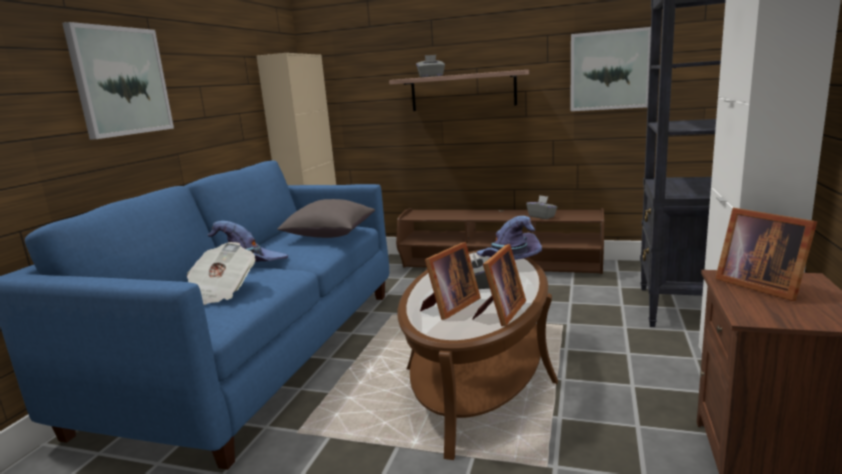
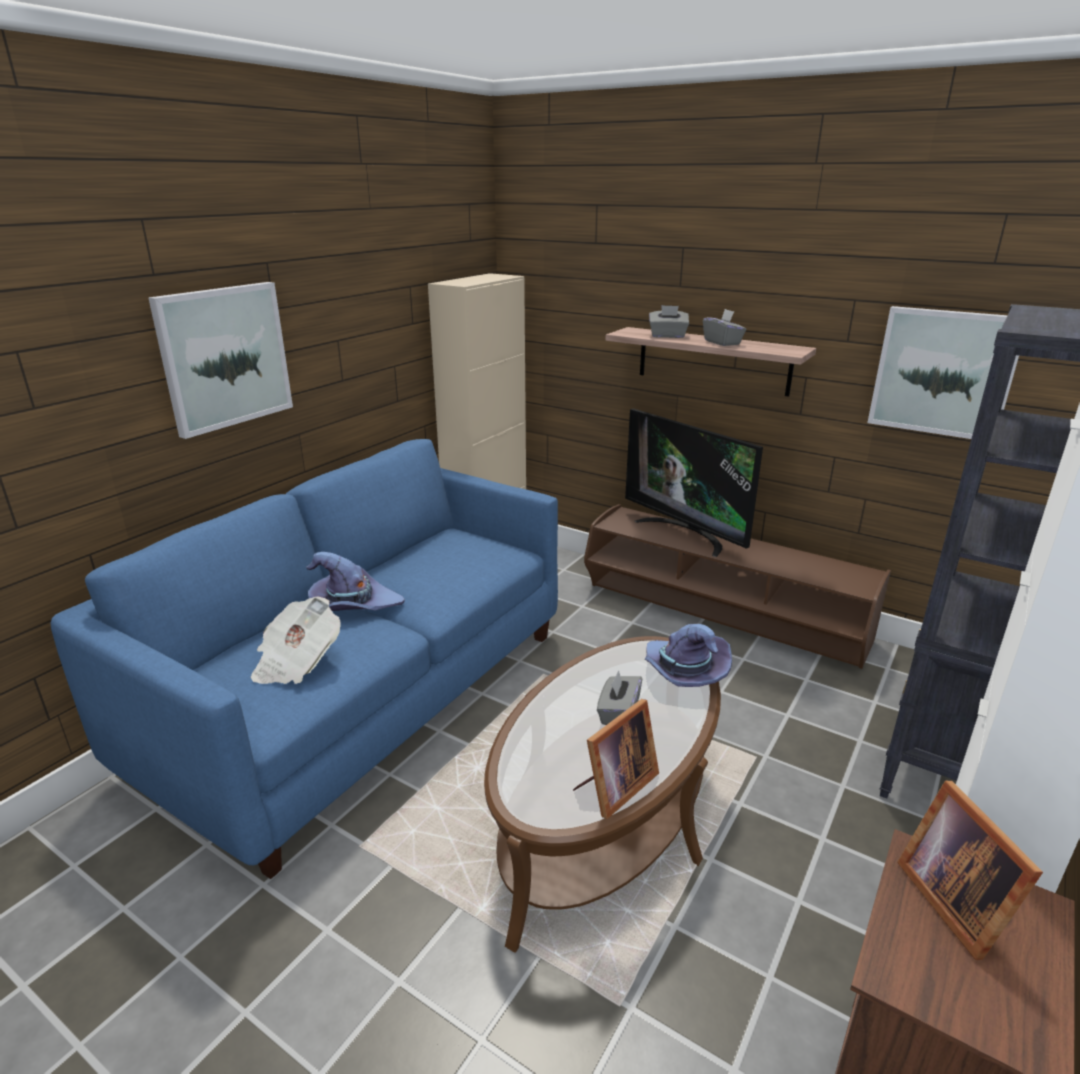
camera: 15 degrees right, 10 degrees up
grey pillow [277,199,375,238] -> none
picture frame [420,242,481,320] -> none
grey tissue box [526,195,557,219] -> grey tissue box moved to [703,309,746,346]
none -> television [625,409,763,557]

